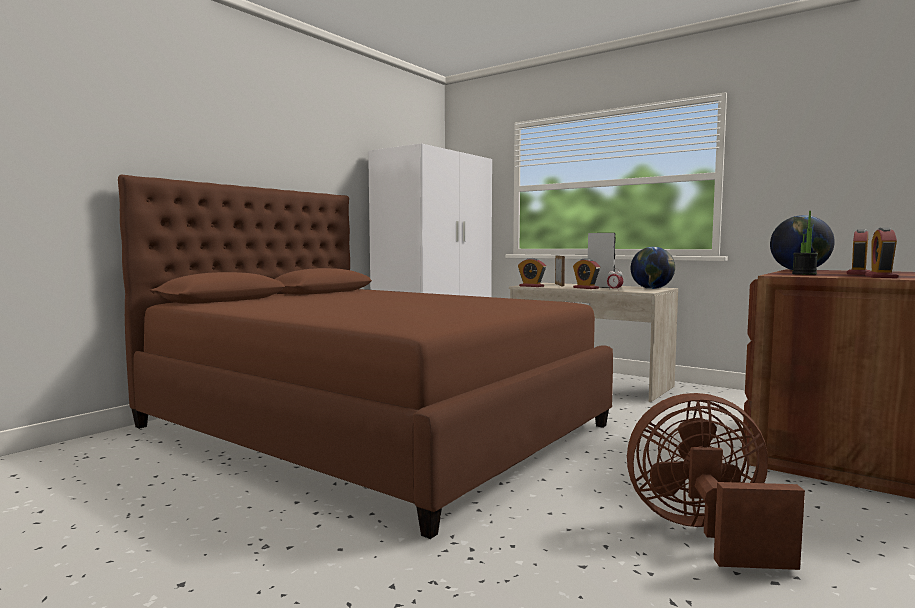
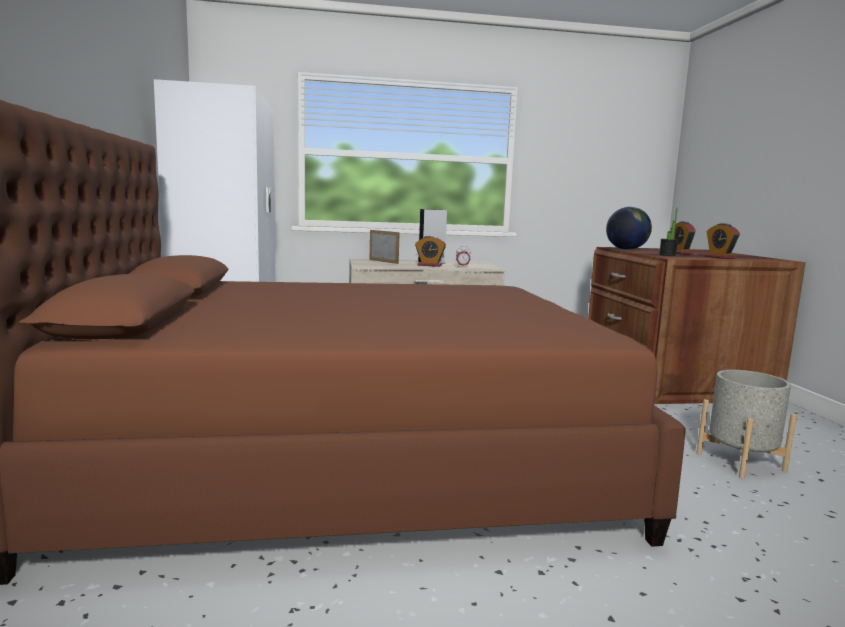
camera: 45 degrees left, 5 degrees up
alarm clock [518,258,546,287] -> none
brown fan [627,393,805,570] -> grey planter [697,370,797,479]
globe [631,247,675,289] -> none

